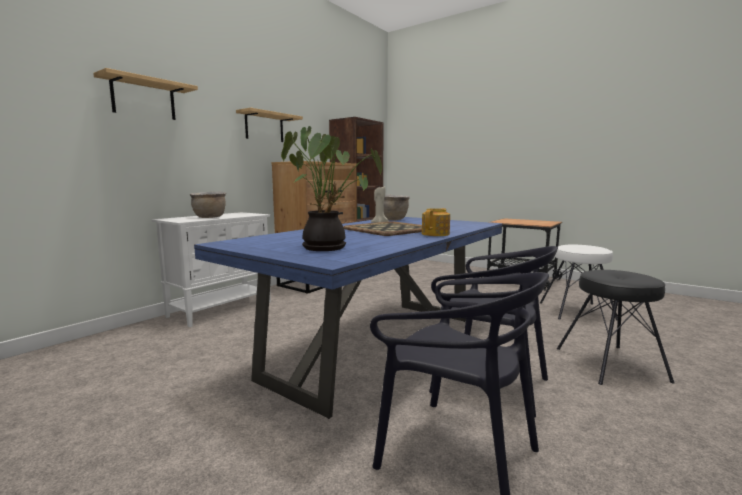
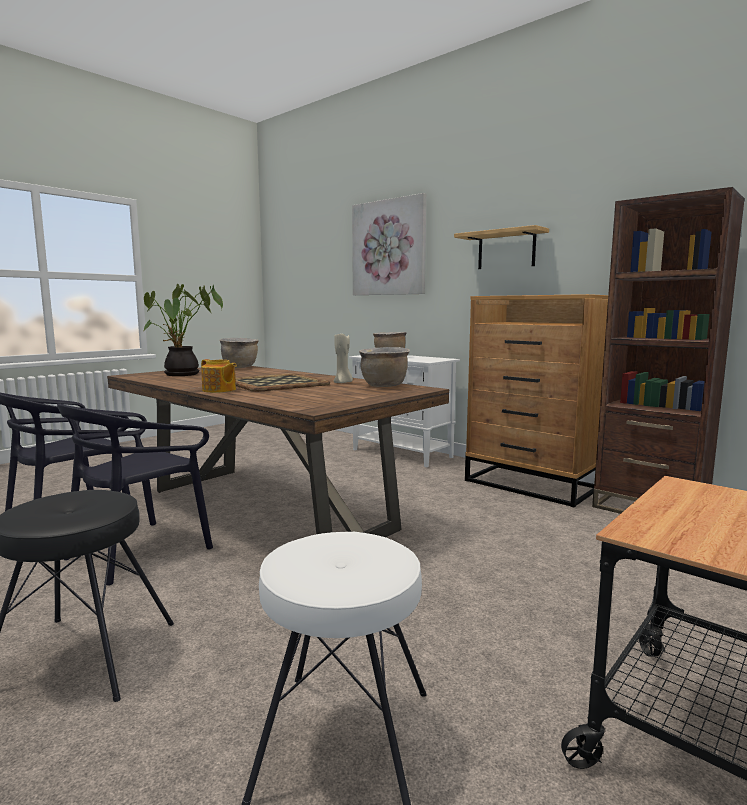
camera: 95 degrees right, 0 degrees up
shelf [93,68,198,120] -> picture [352,193,426,295]
blue dining table [194,217,502,419] -> brown dining table [107,366,449,537]
none -> brown cooking pot [219,338,259,368]

